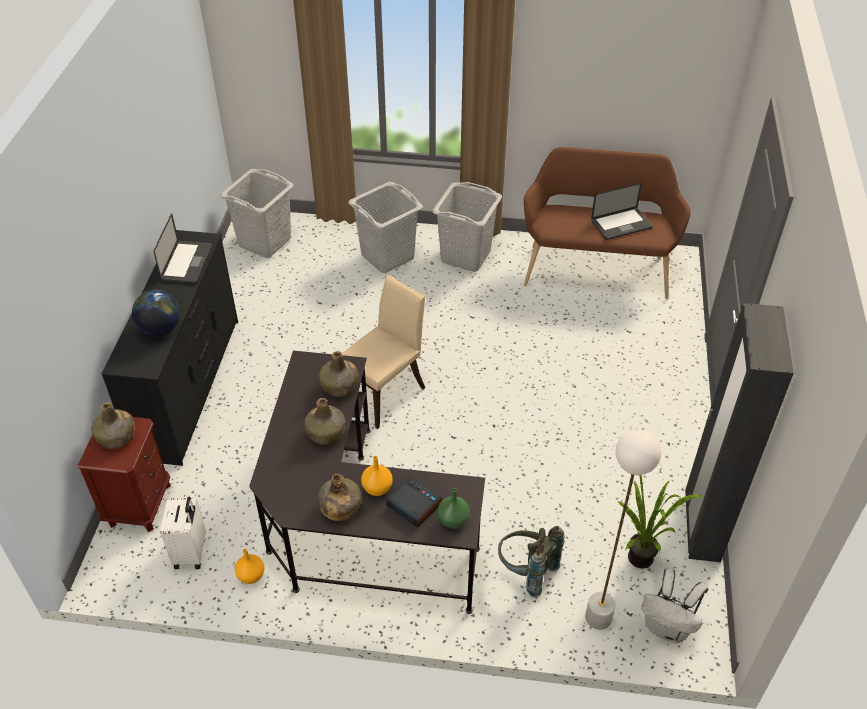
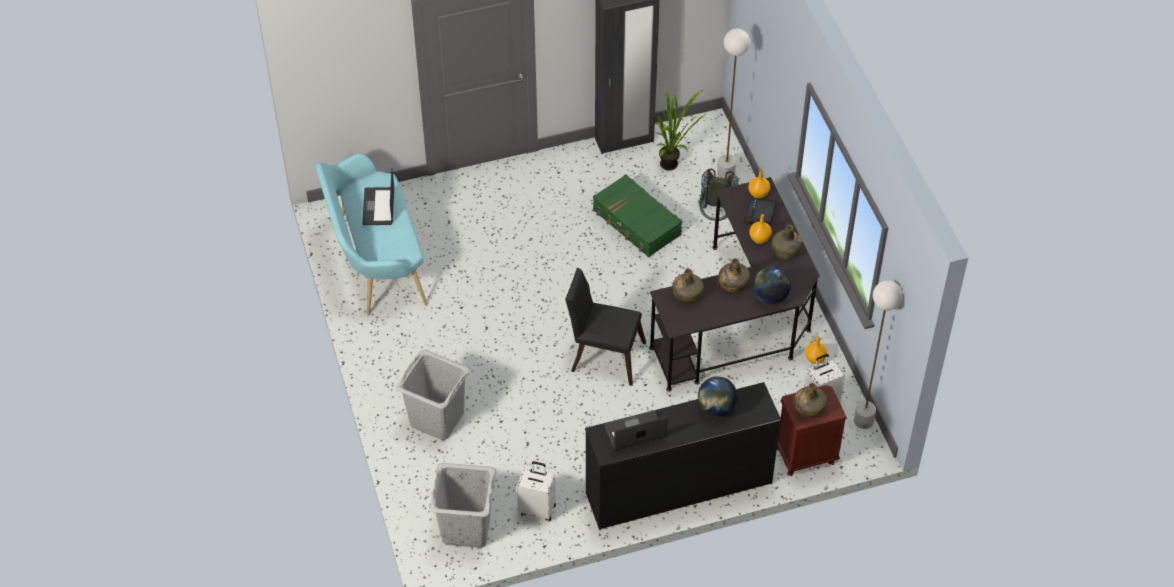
camera: 115 degrees left, 5 degrees up
beige chair [342,275,425,429] -> black chair [565,268,646,386]
grey laundry basket [432,182,502,272] -> none
green vase [438,488,470,529] -> orange vase [748,169,770,198]
brown bench [524,147,691,299] -> turquoise bench [316,153,428,316]
laptop [591,183,652,240] -> laptop turned 135 degrees counterclockwise [362,168,394,225]
white backpack [641,568,709,643] -> none
none -> white suitcase [517,461,556,521]
none -> green suitcase [593,174,682,257]
none -> globe [753,267,791,304]
none -> white floor lamp [854,281,903,429]

